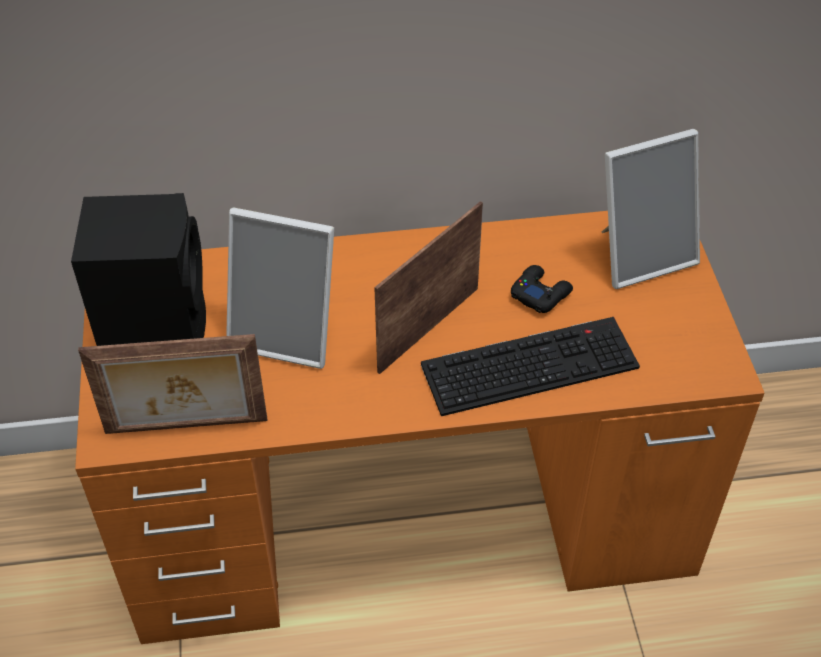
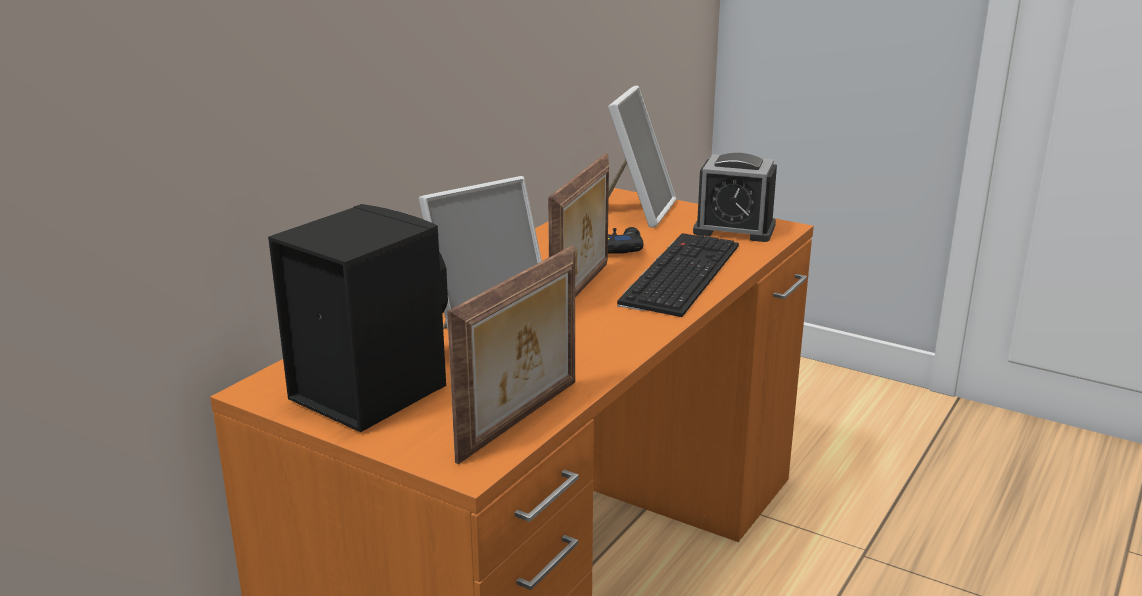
camera: 50 degrees left, 25 degrees down
picture frame [374,201,483,374] -> picture frame turned 150 degrees counterclockwise [548,153,609,297]
none -> alarm clock [693,153,777,242]

